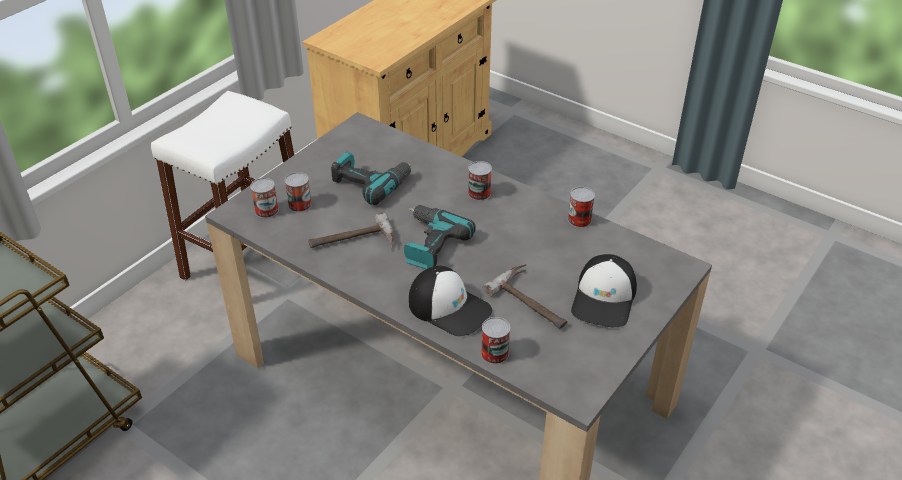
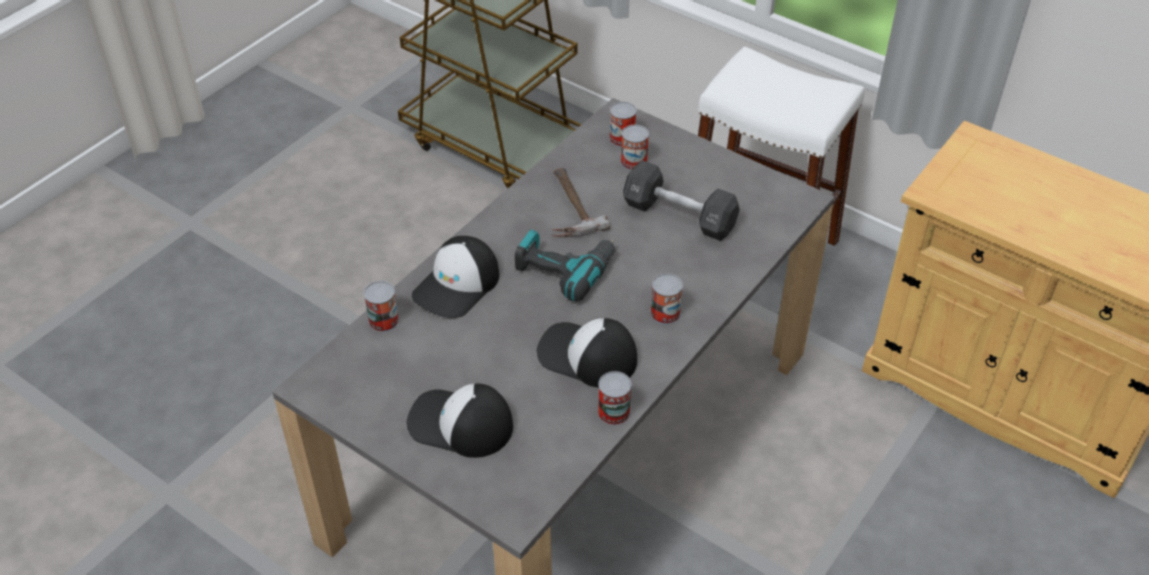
camera: 90 degrees right, 5 degrees up
power drill [331,152,412,205] -> black dumbbell [623,160,740,241]
hammer [482,264,567,329] -> none
none -> cap [536,318,637,388]

